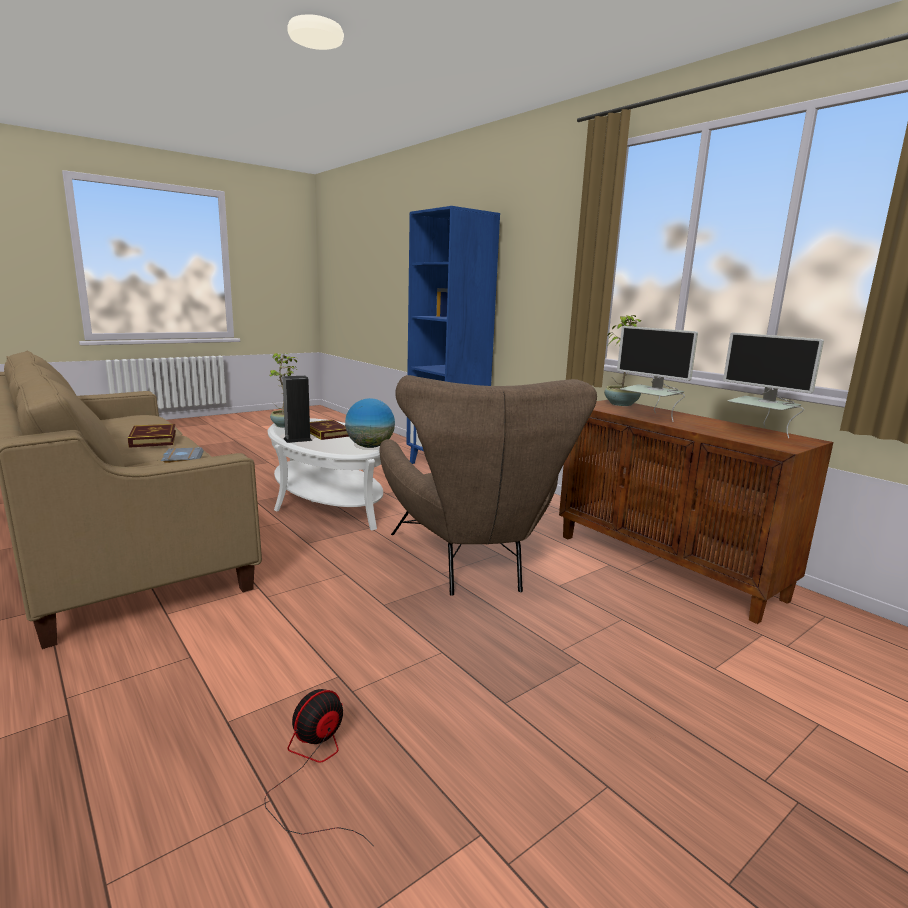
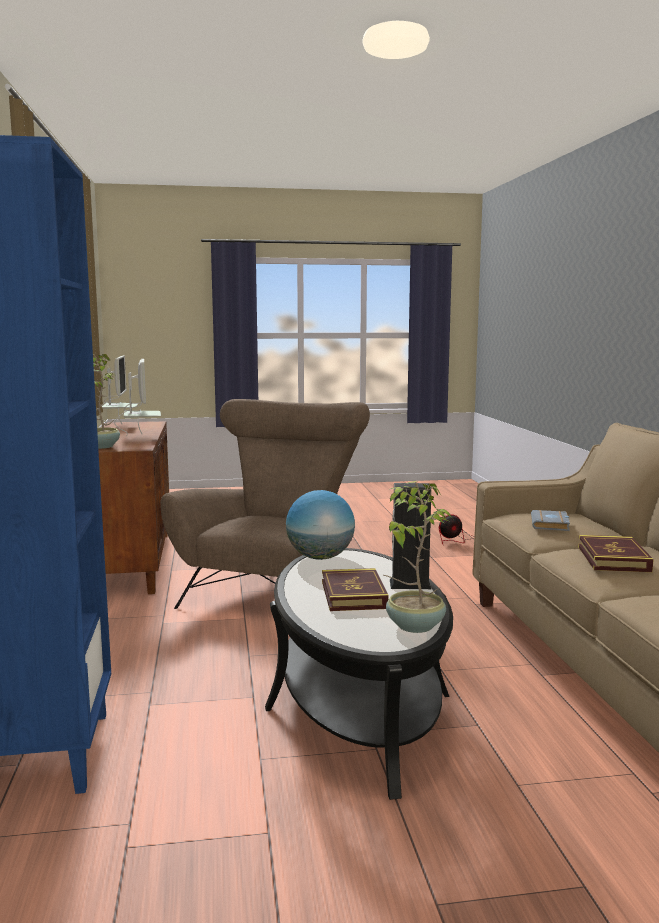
camera: 150 degrees left, 5 degrees down
white coffee table [268,418,383,531] -> black coffee table [265,548,453,800]

